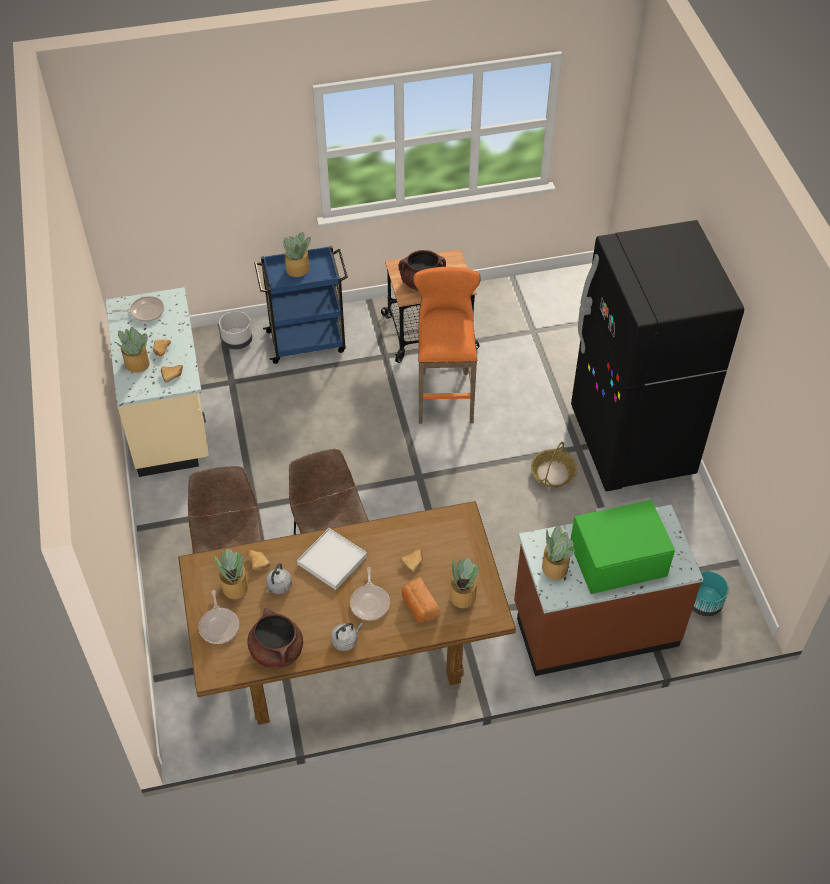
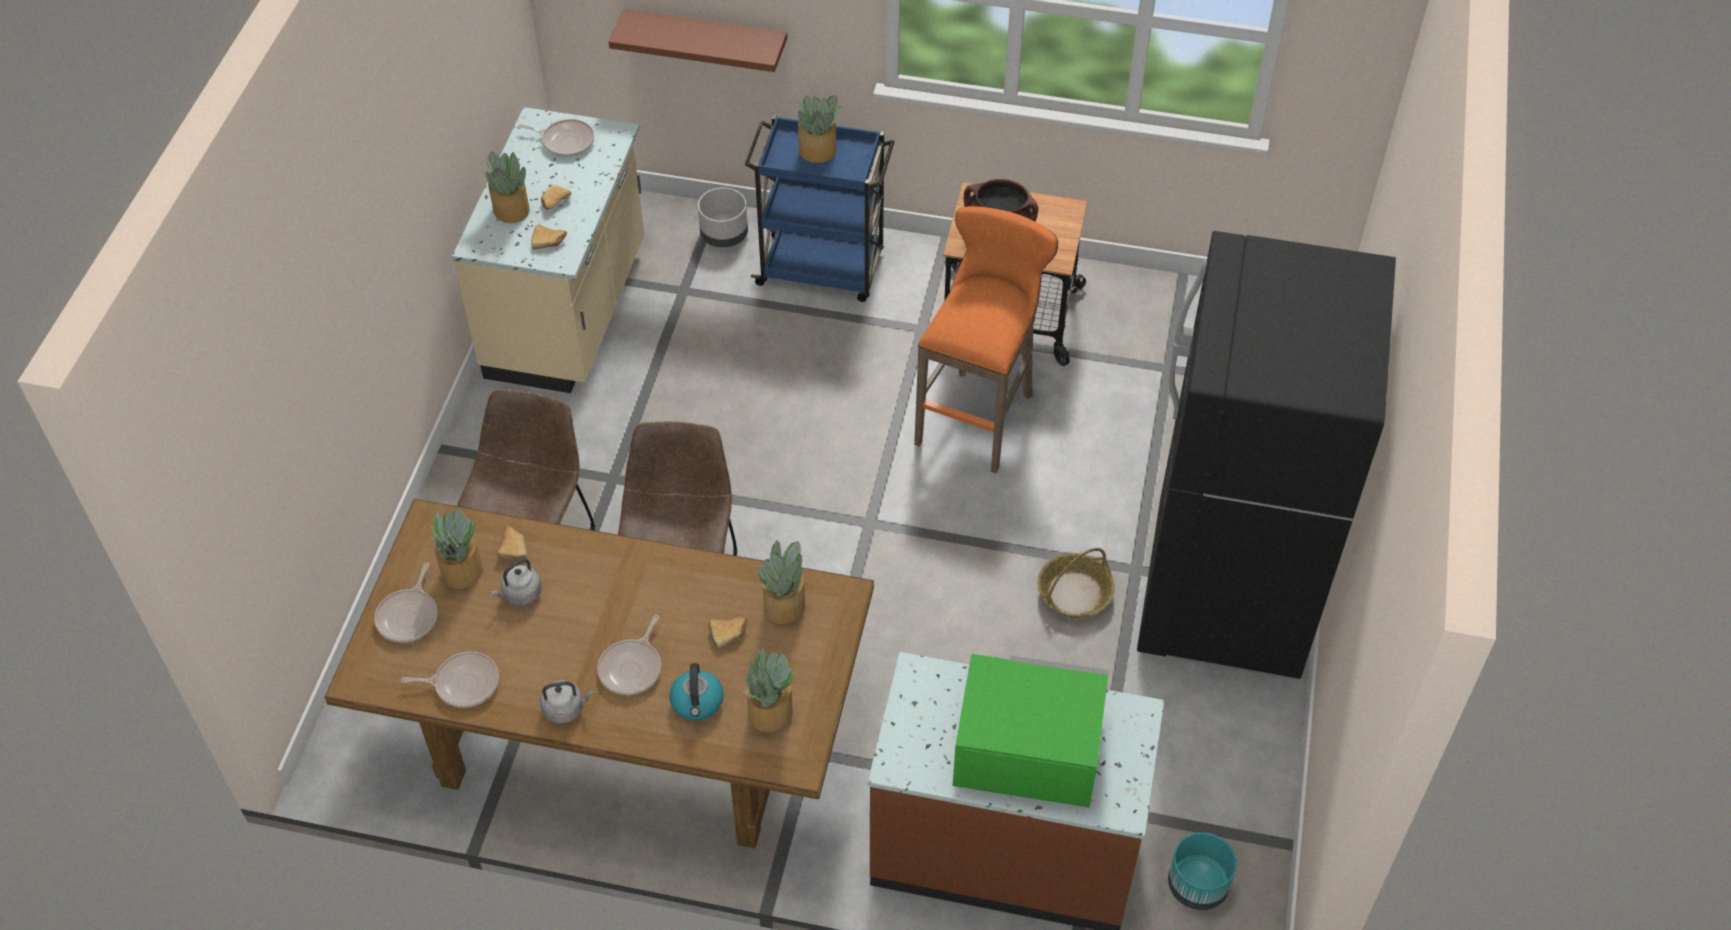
camera: 25 degrees right, 0 degrees up
brown cooking pot [247,608,303,669] -> frying pan [401,652,499,708]
white tray [297,528,367,590] -> none
bread [402,577,440,623] -> kettle [669,663,724,721]
potted plant [542,525,575,580] -> potted plant moved to [757,540,805,624]
none -> brown shelf [609,9,787,72]

